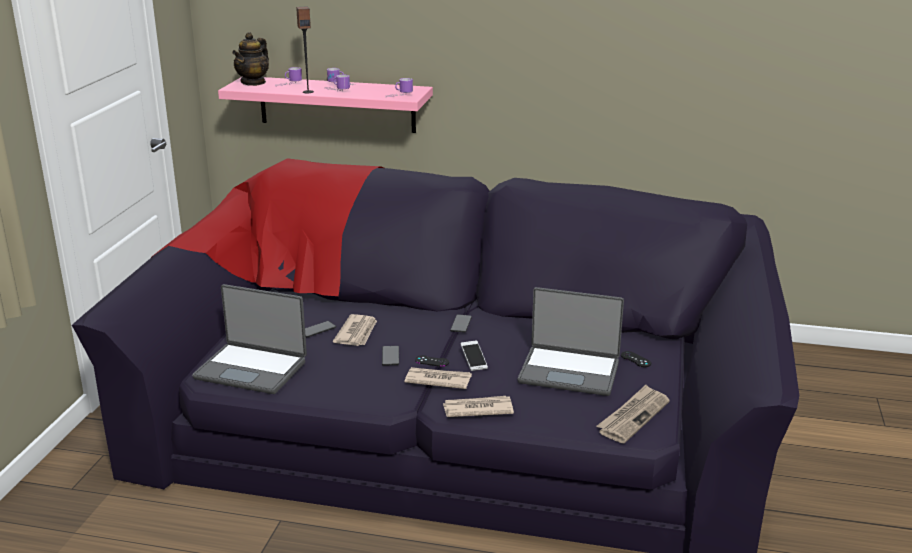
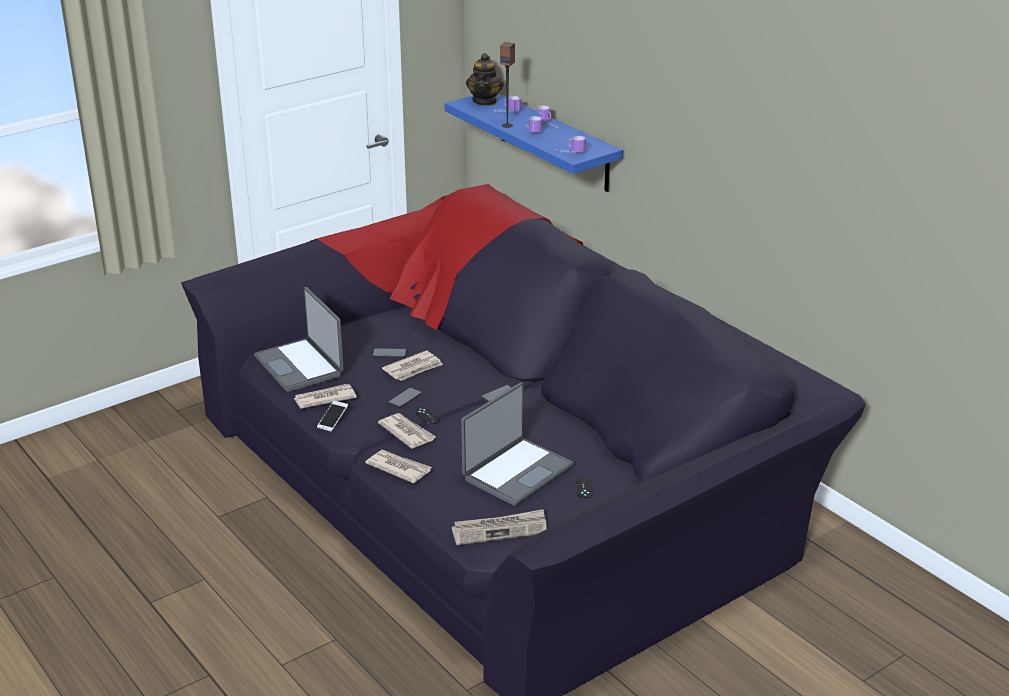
camera: 40 degrees right, 5 degrees up
pink shelf [218,77,433,133] -> blue shelf [444,93,623,192]
teapot [232,32,269,86] -> teapot turned 60 degrees counterclockwise [466,53,504,106]
phone [461,340,488,371] -> phone moved to [317,401,348,432]
laptop [518,287,624,396] -> laptop turned 105 degrees counterclockwise [461,383,573,506]
none -> newspaper [293,384,357,409]

